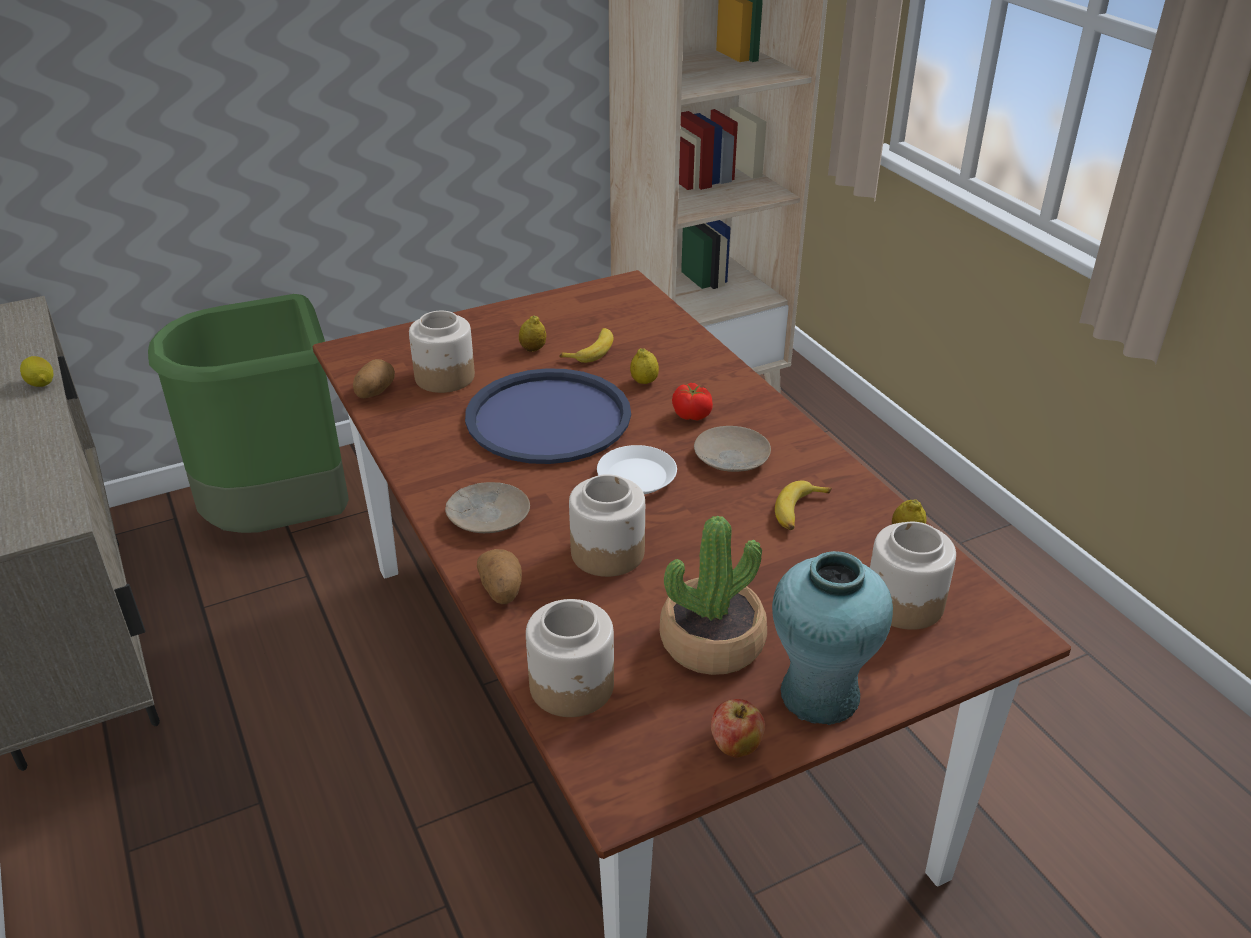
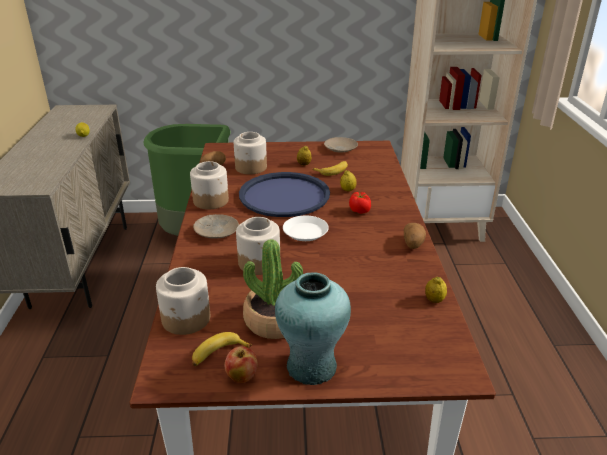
camera: 25 degrees right, 5 degrees down
potato [477,549,522,604] -> potato moved to [404,223,426,249]
beige plate [694,426,771,472] -> beige plate moved to [324,137,358,153]
banana [775,481,831,530] -> banana moved to [192,332,252,366]
jar [870,522,956,630] -> jar moved to [190,161,229,209]

